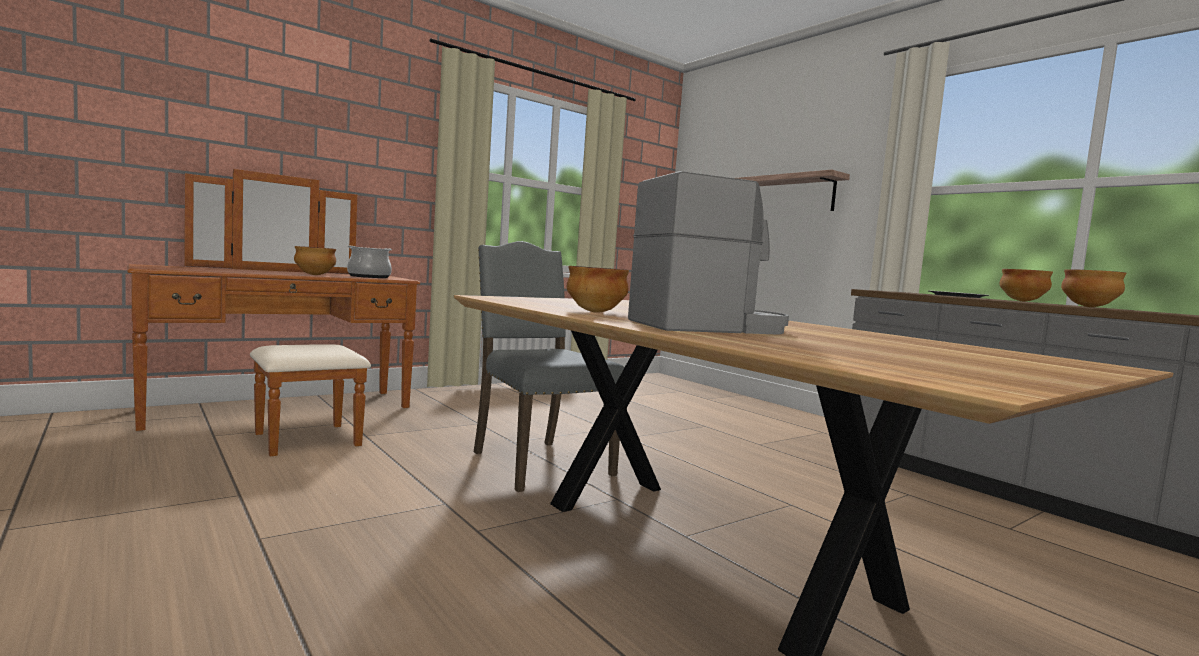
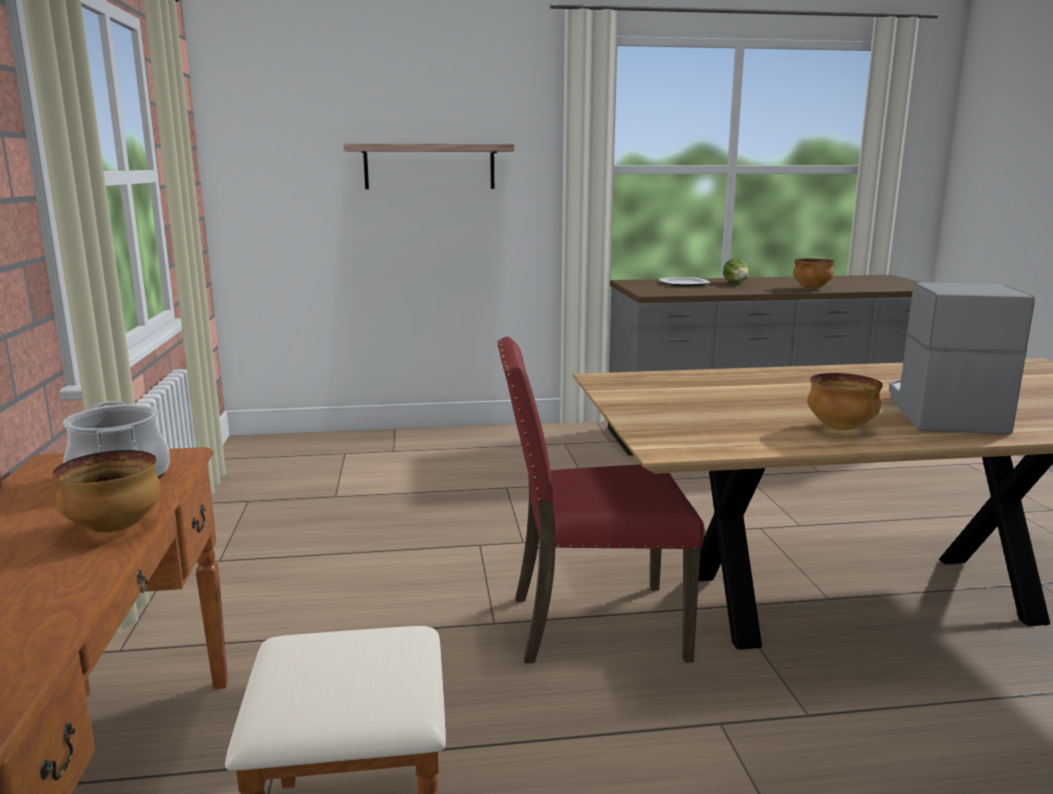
camera: 60 degrees left, 10 degrees up
grey chair [474,241,625,492] -> red chair [498,337,705,663]
bowl [1000,269,1053,301] -> lettuce [723,258,750,283]

